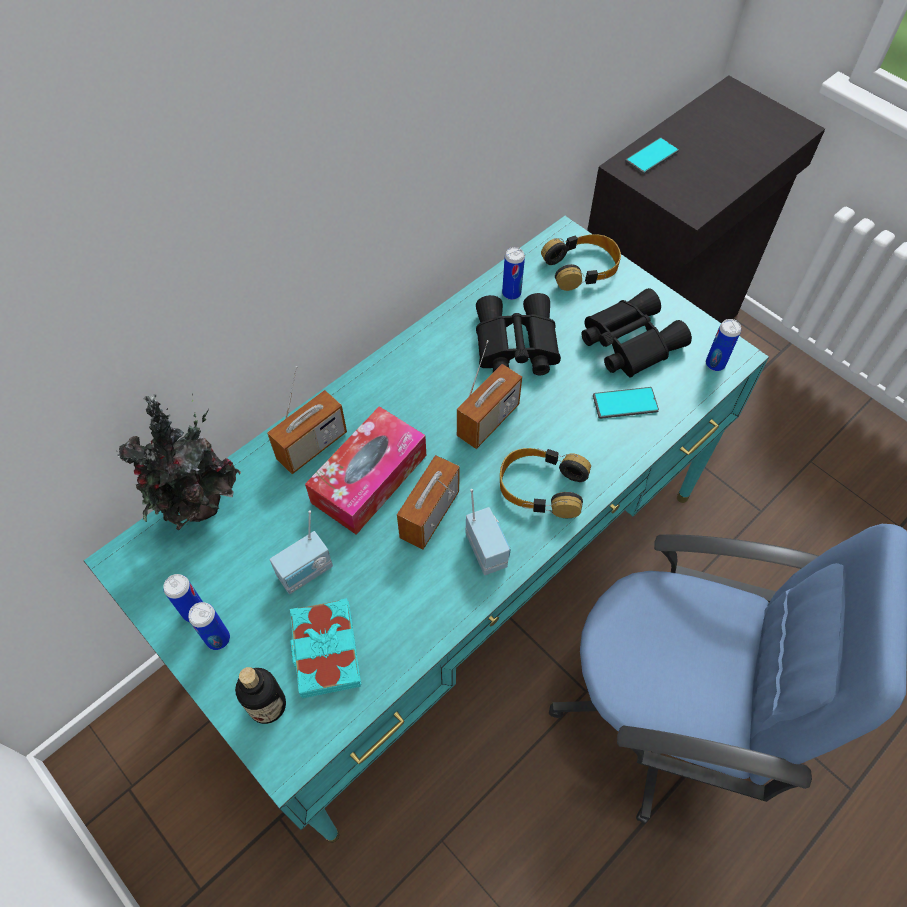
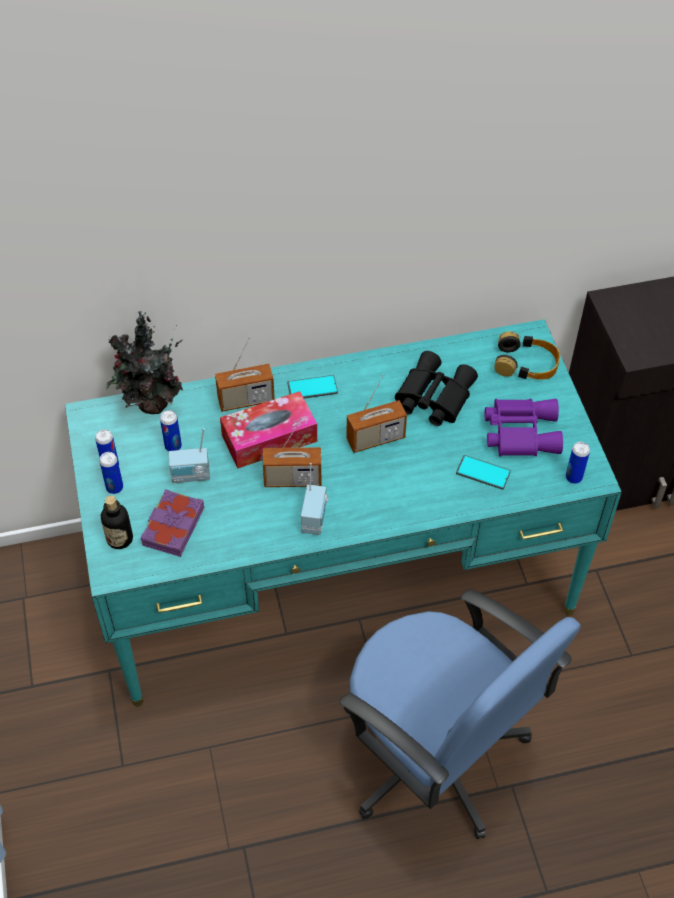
camera: 30 degrees right, 5 degrees down
turquoise book [290,598,361,698] -> purple book [140,489,204,557]
radio [397,455,460,549] -> radio turned 150 degrees counterclockwise [263,418,321,487]
headphones [500,448,591,518] -> none
can [502,247,525,300] -> can moved to [160,410,182,451]
black binoculars [581,288,692,377] -> purple binoculars [485,399,563,456]
phone [625,137,679,174] -> phone moved to [287,375,338,398]

